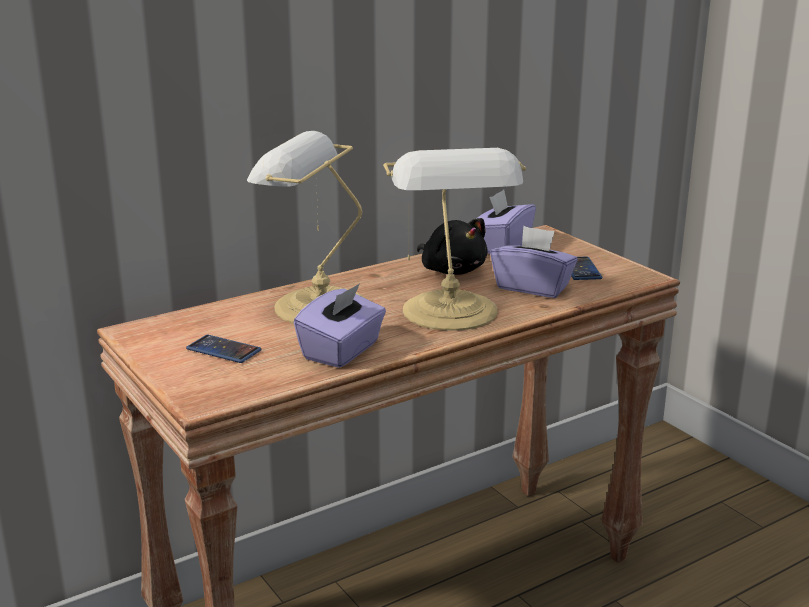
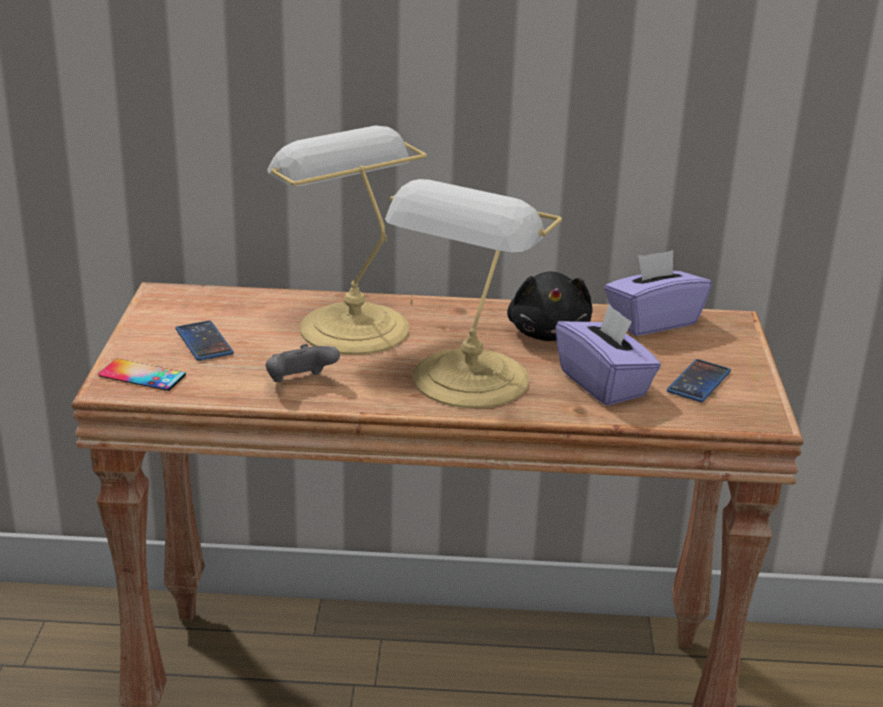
camera: 35 degrees right, 5 degrees up
purple tissue box [293,283,386,368] -> grey game controller [266,344,340,382]
none -> phone [99,359,186,391]

